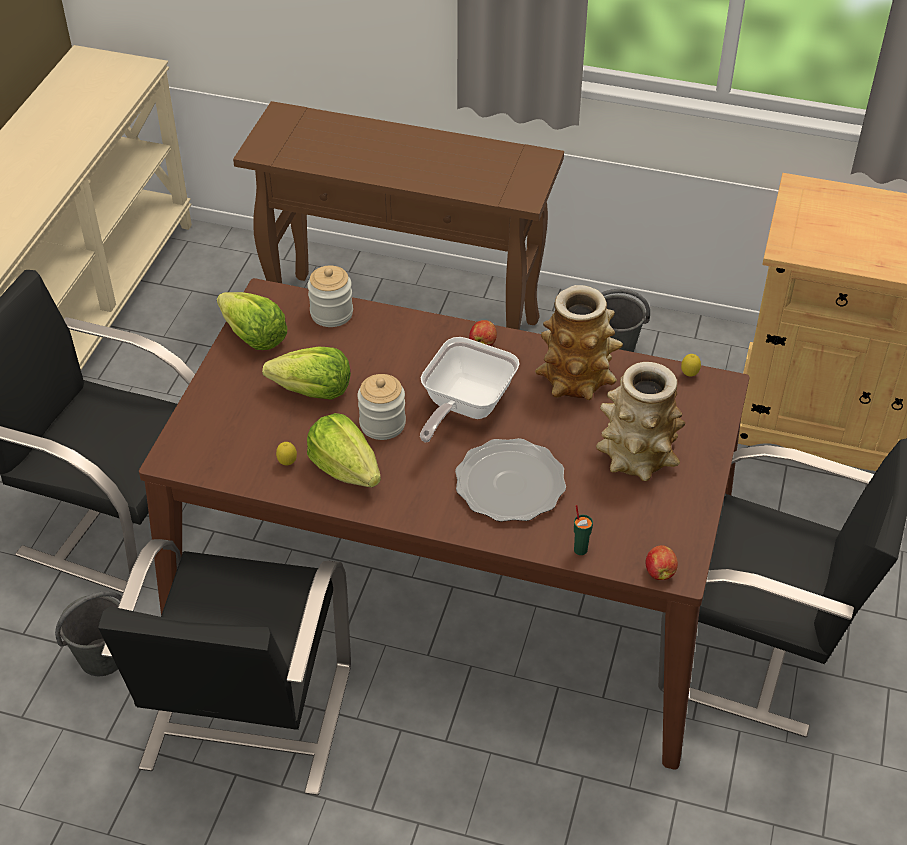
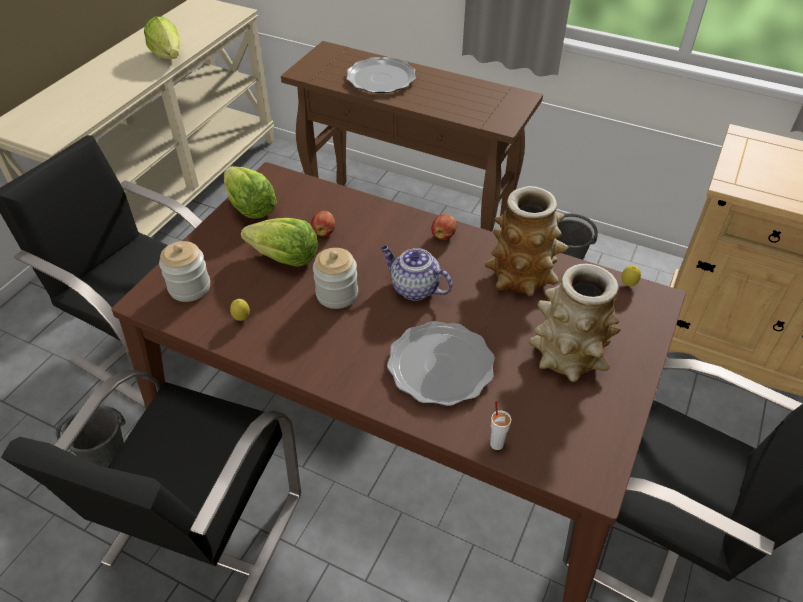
camera: 10 degrees right, 0 degrees up
jar [307,266,353,327] -> jar moved to [159,241,210,302]
lettuce [307,413,381,487] -> lettuce moved to [144,17,180,60]
frying pan [420,337,519,442] -> teapot [381,246,453,301]
green cup [574,505,593,555] -> white cup [490,401,512,450]
apple [646,545,678,580] -> apple moved to [311,211,335,237]
none -> plate [346,57,416,93]

